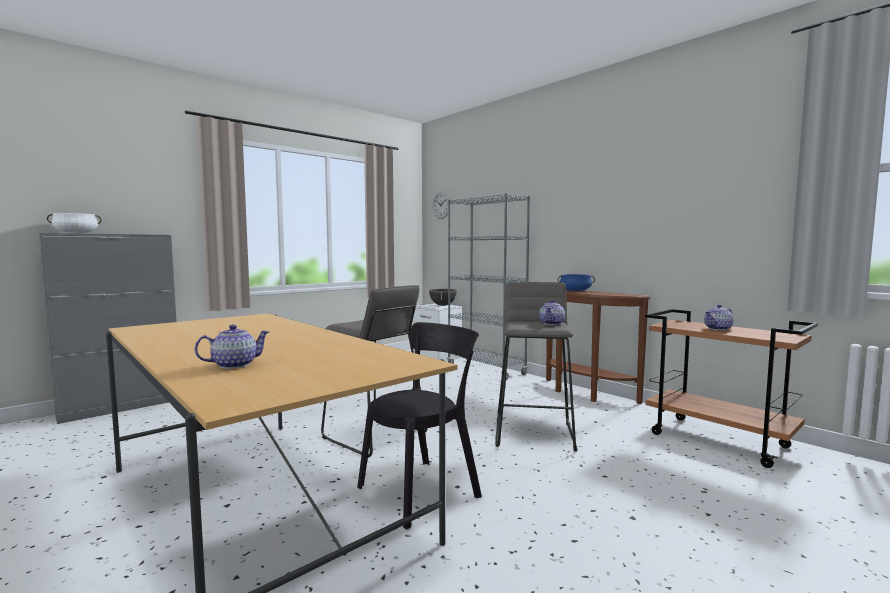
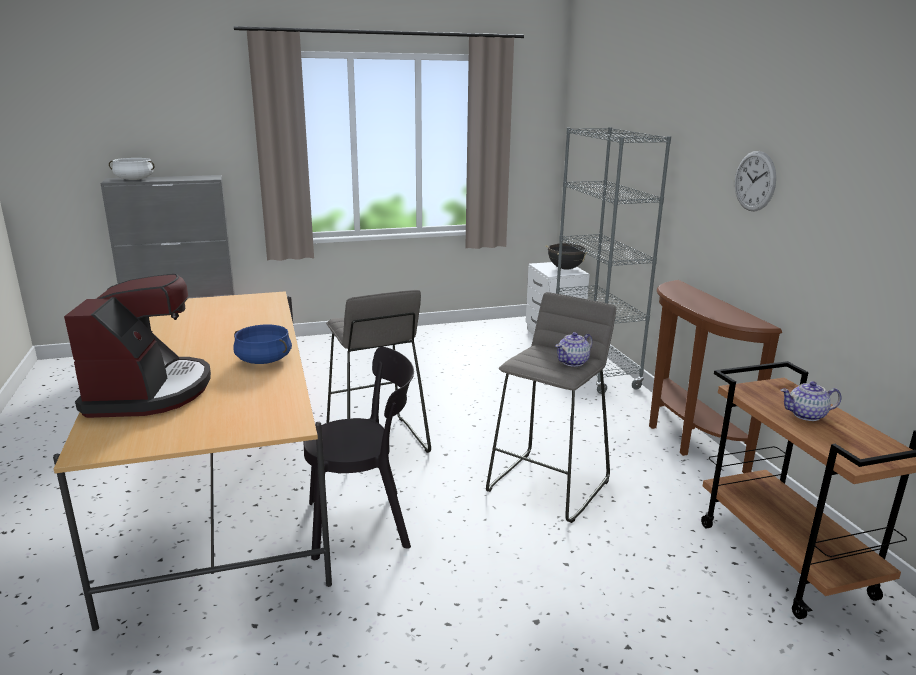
camera: 25 degrees right, 15 degrees up
teapot [194,324,270,369] -> coffee machine [64,274,211,418]
wall clock [433,191,451,219] -> wall clock moved to [735,151,776,211]
blue cooking pot [558,274,595,291] -> blue cooking pot moved to [233,325,292,364]

